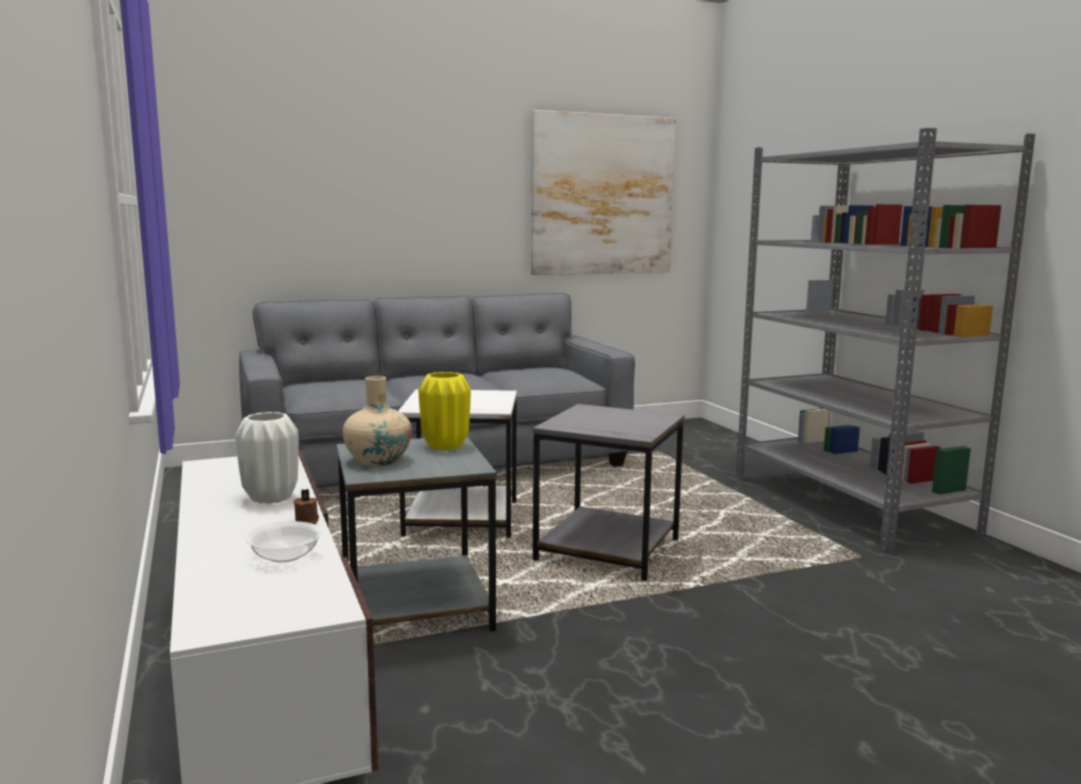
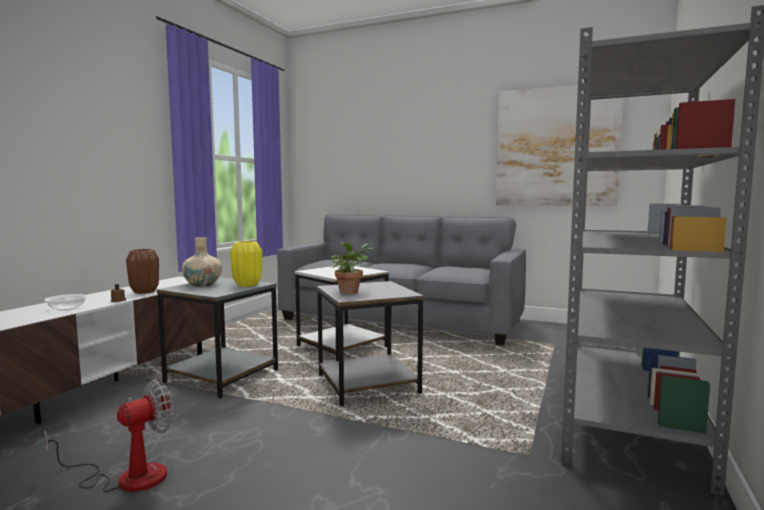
camera: 45 degrees right, 5 degrees down
white vase [235,412,299,504] -> brown vase [126,249,159,294]
none -> fan [44,380,174,492]
none -> potted plant [331,242,373,294]

